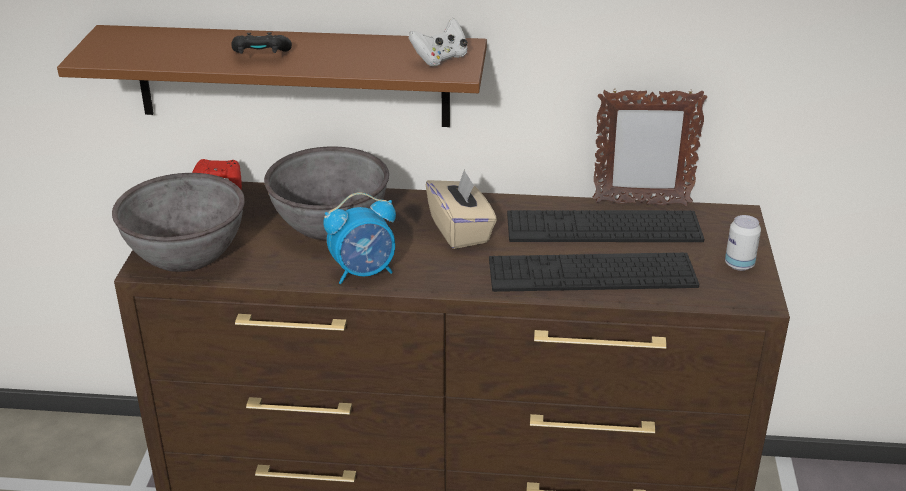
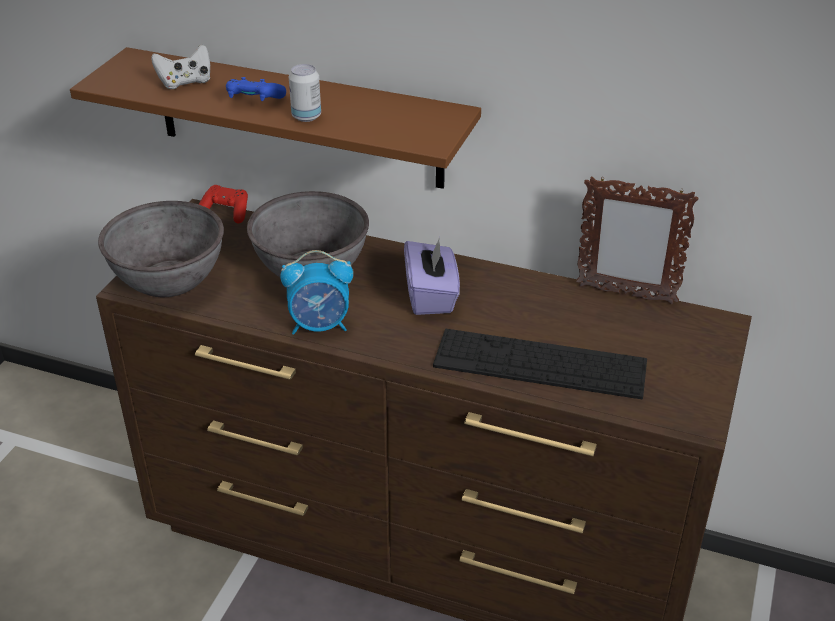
camera: 15 degrees right, 5 degrees up
black game controller [231,32,292,54] -> blue game controller [226,77,286,101]
white game controller [409,18,467,66] -> white game controller moved to [151,44,210,89]
beige tissue box [426,169,497,249] -> purple tissue box [404,237,460,315]
keyboard [507,210,704,242] -> none
can [725,215,761,271] -> can moved to [289,64,321,122]

